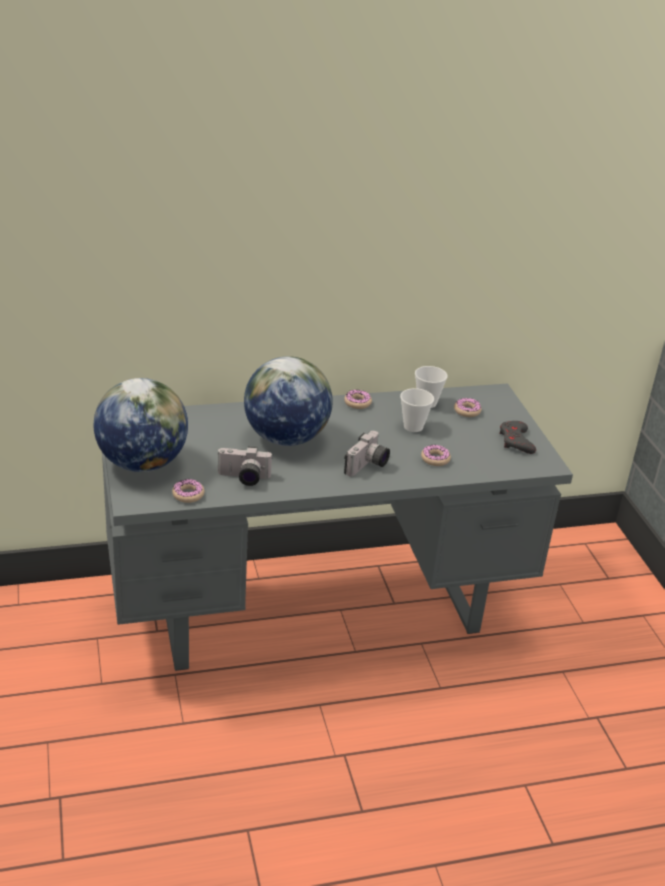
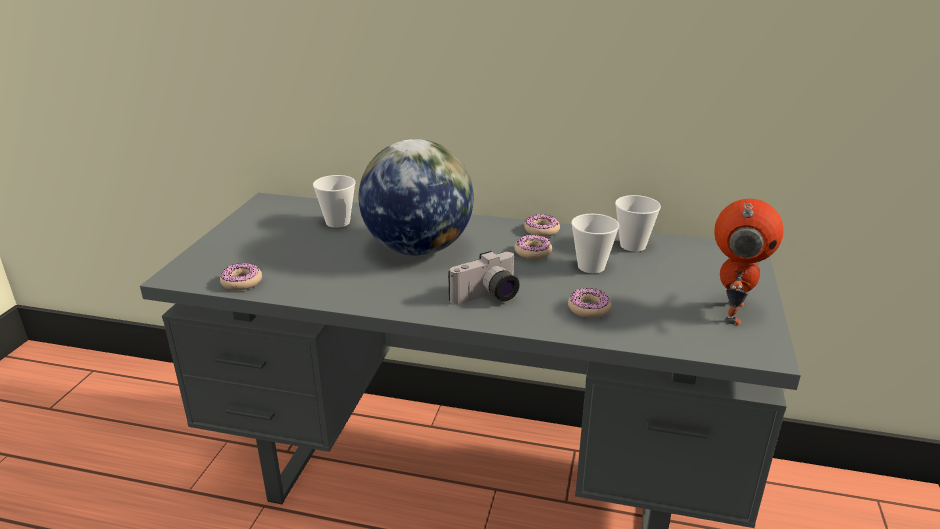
camera: 30 degrees right, 5 degrees down
globe [94,378,188,472] -> none
camera [218,446,273,486] -> none
donut [454,398,482,417] -> donut moved to [514,235,552,259]
grey game controller [500,421,536,454] -> toy robot [714,198,784,325]
none -> cup [313,175,356,228]

